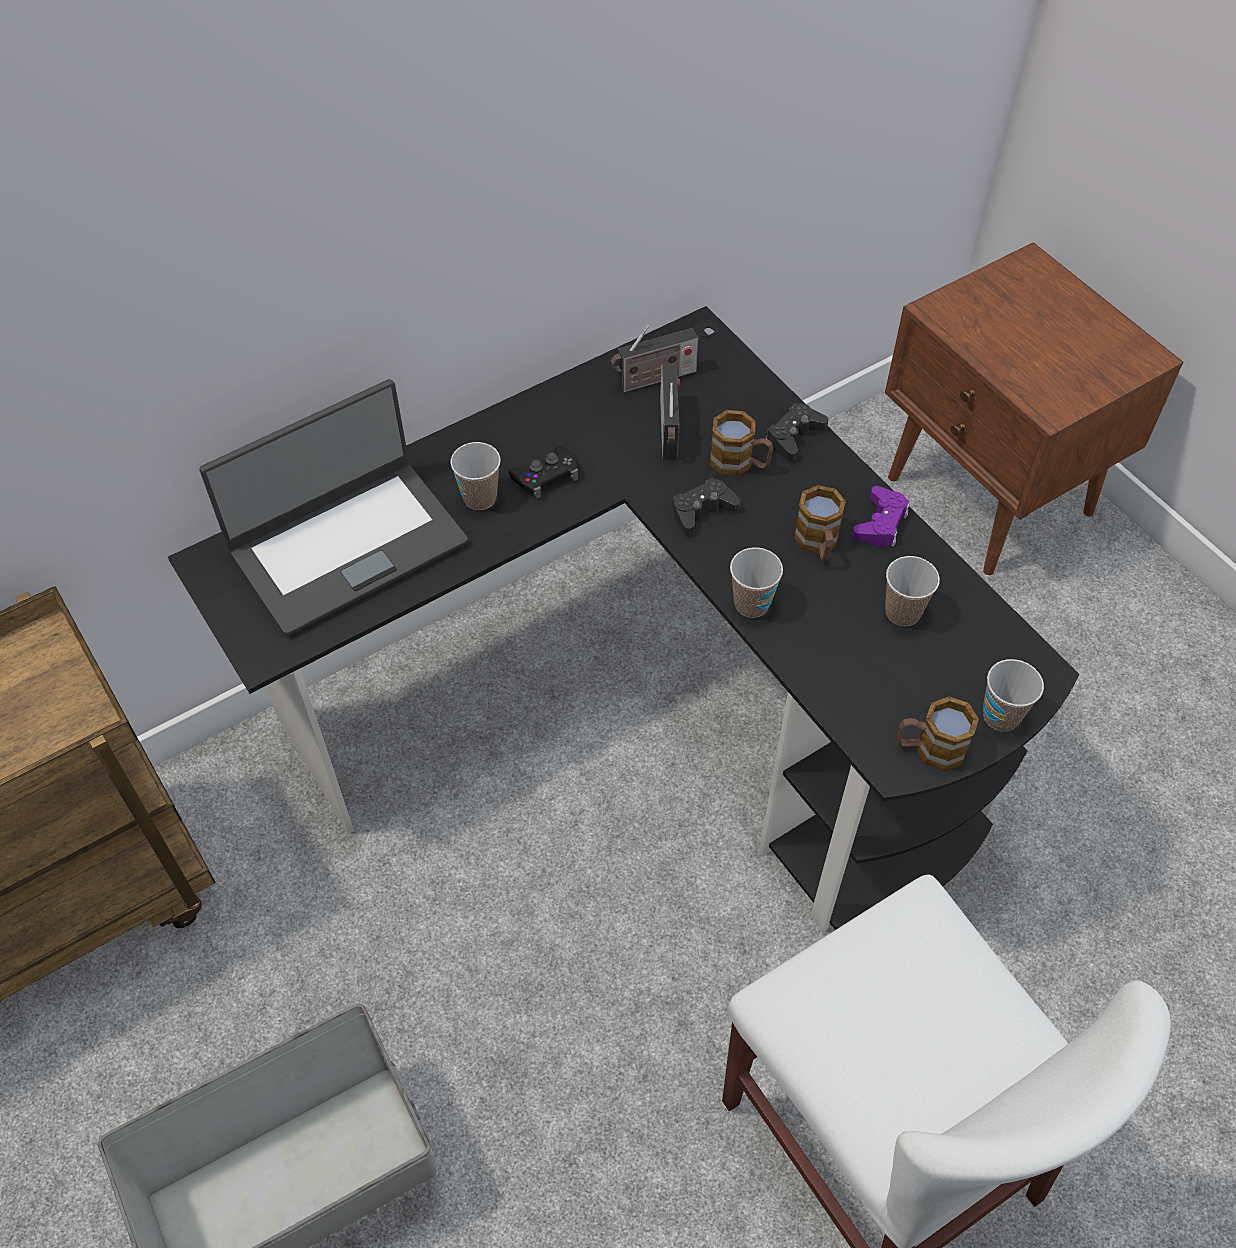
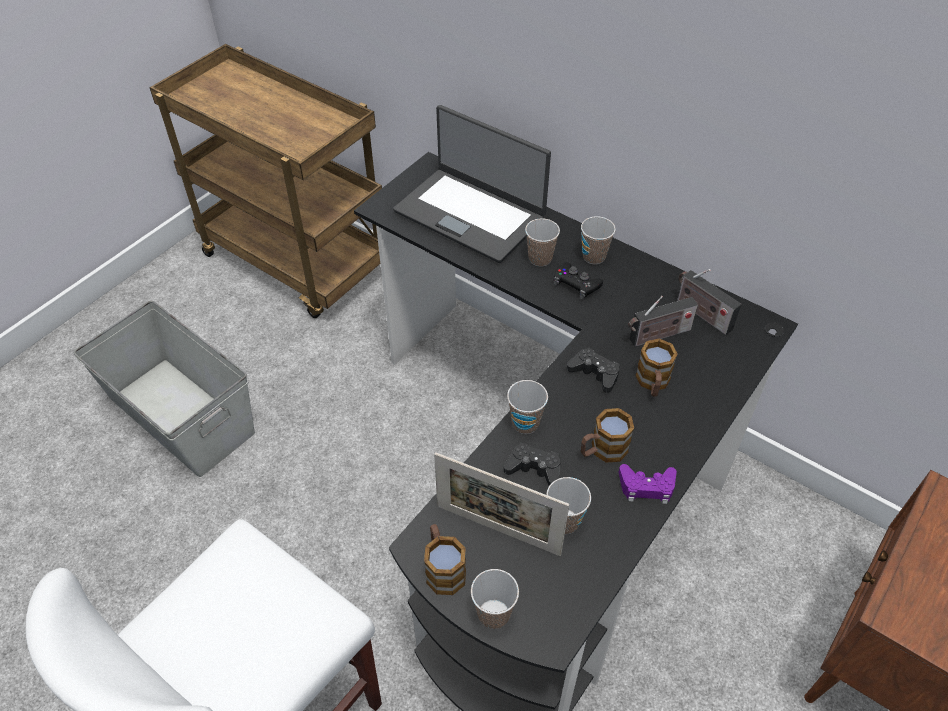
camera: 70 degrees right, 5 degrees down
black game controller [766,403,829,460] -> black game controller moved to [504,443,561,486]
none -> picture frame [434,452,570,556]
none -> cup [581,216,616,264]

